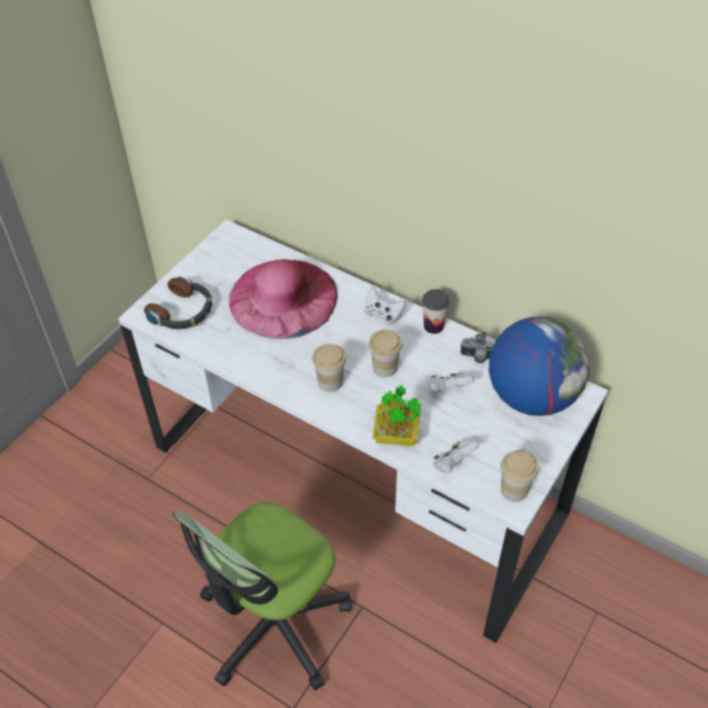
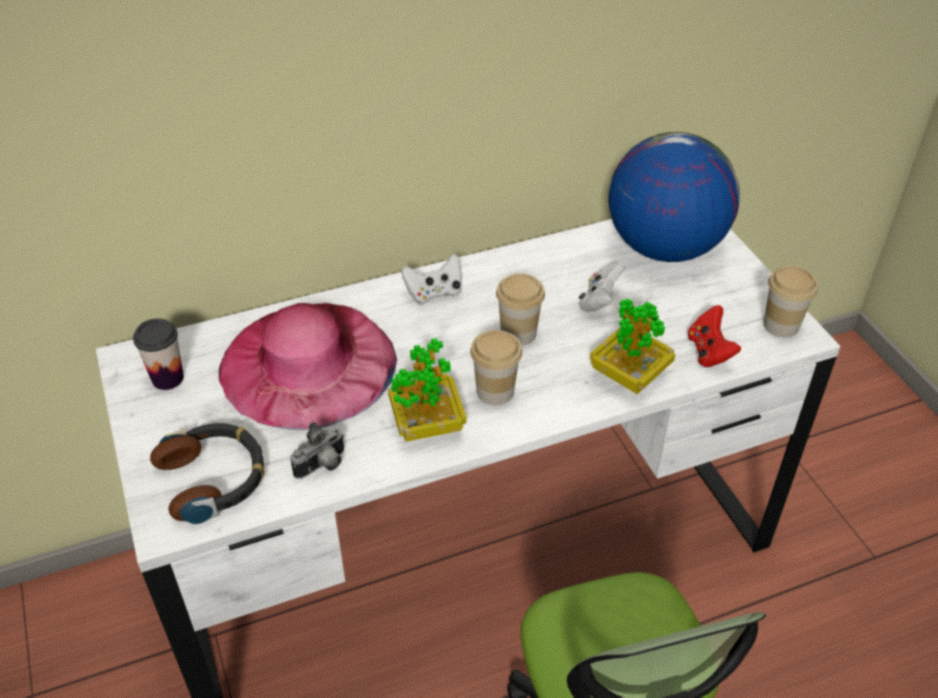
camera: 55 degrees left, 5 degrees down
cup [422,289,450,334] -> cup moved to [133,318,184,390]
white game controller [433,440,479,473] -> red game controller [688,305,741,367]
camera [461,331,494,363] -> camera moved to [290,422,344,479]
none -> potted plant [388,338,466,442]

